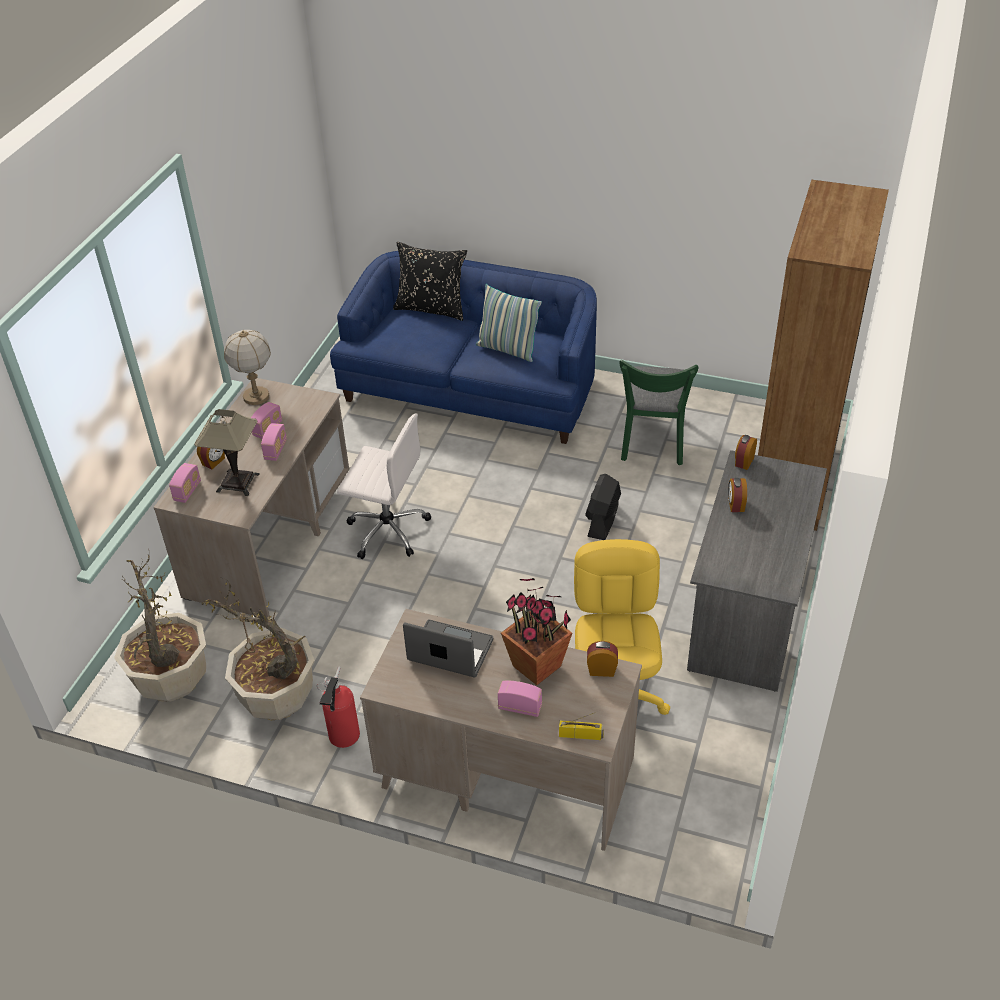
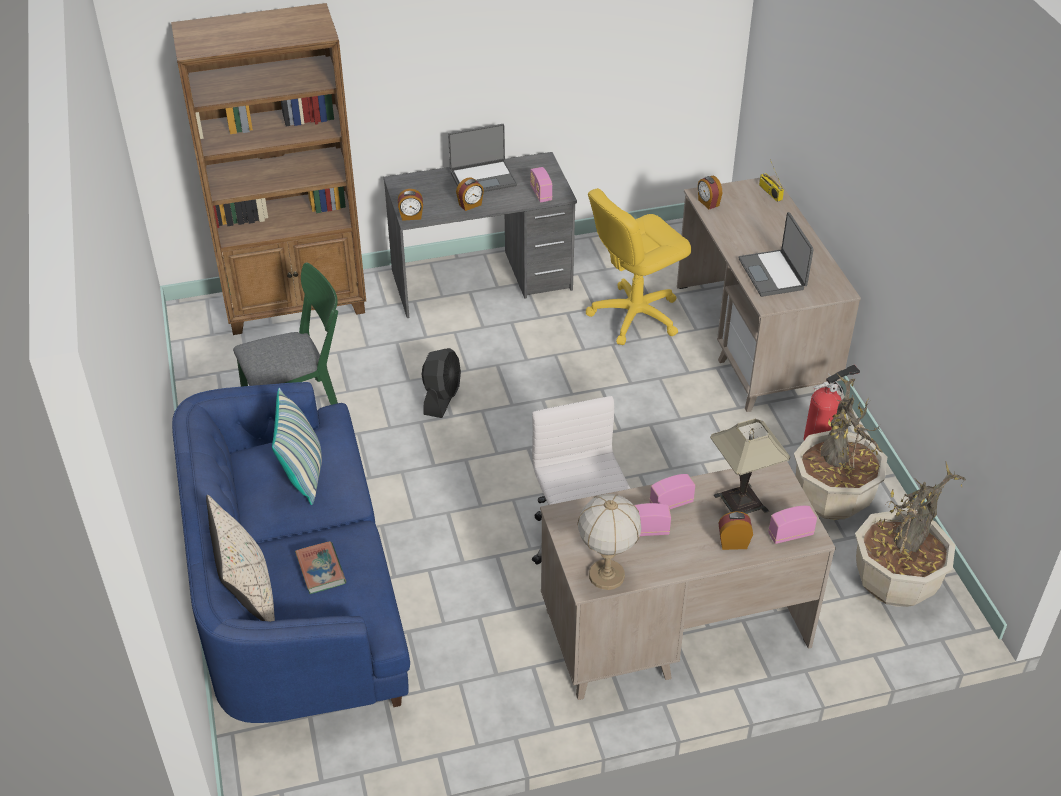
camera: 125 degrees left, 0 degrees up
black pillow [393,242,467,321] -> beige pillow [206,495,275,622]
radio [498,681,542,717] -> radio moved to [530,167,552,202]
potted plant [501,578,572,685] -> none
black fan [585,474,621,540] -> black fan turned 60 degrees counterclockwise [422,348,461,418]
none -> book [295,541,346,594]
none -> laptop [448,124,517,192]

